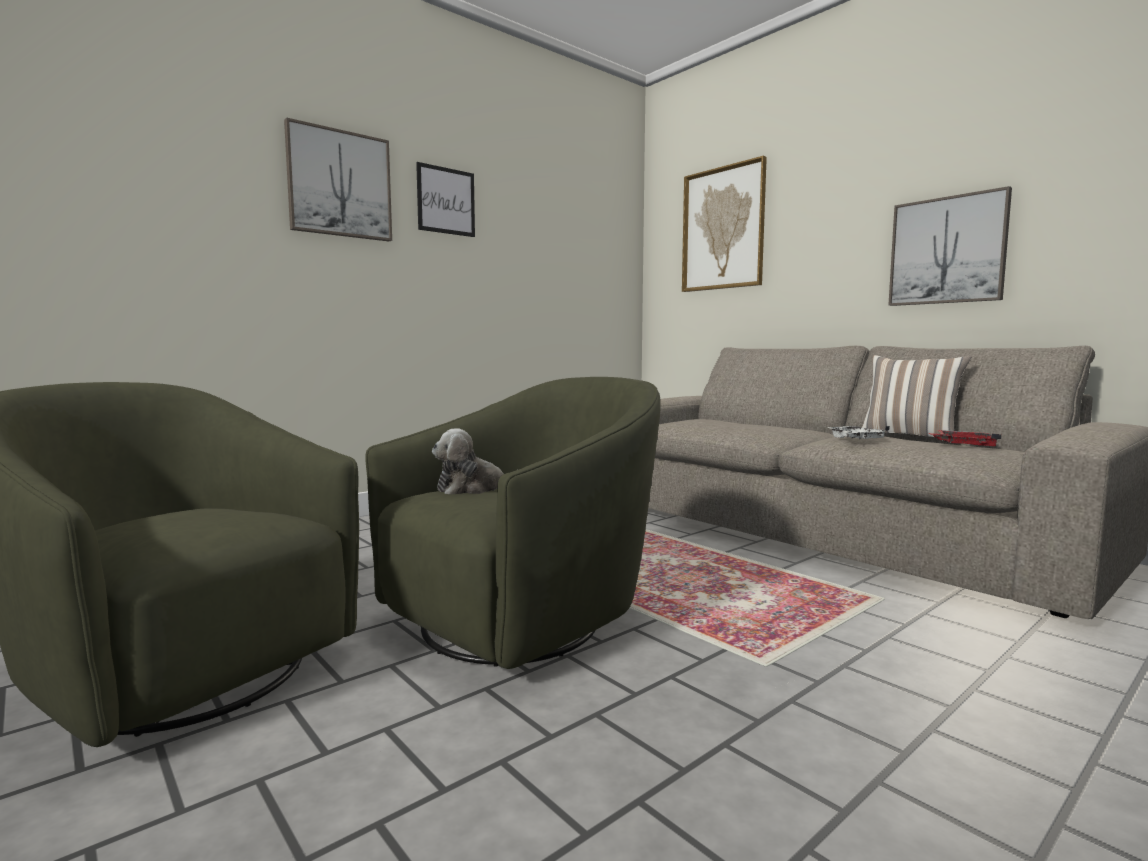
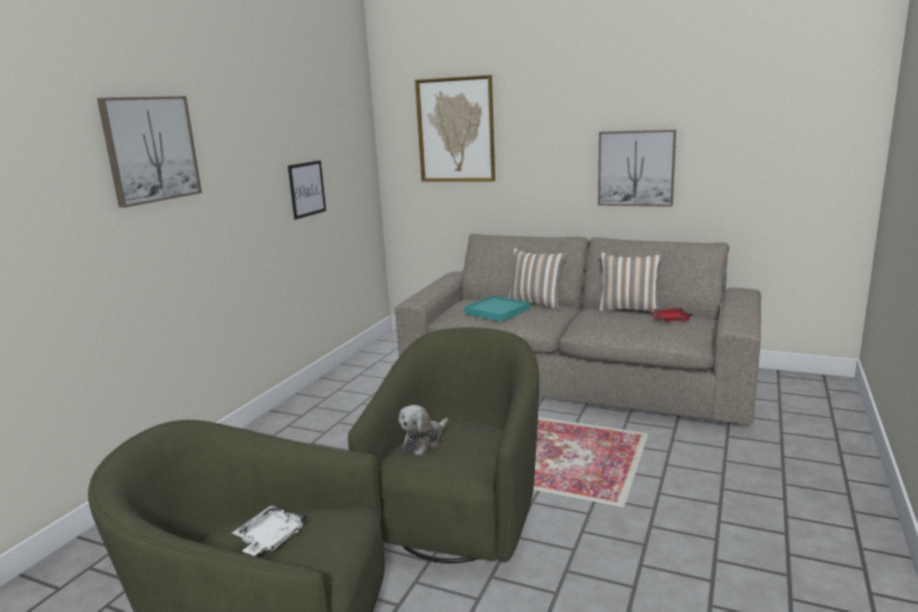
camera: 25 degrees left, 10 degrees up
picture [416,162,475,237] -> picture moved to [288,160,326,220]
white tray [827,426,890,439] -> white tray moved to [232,505,307,556]
none -> turquoise tray [464,296,530,322]
none -> pillow [508,248,568,310]

